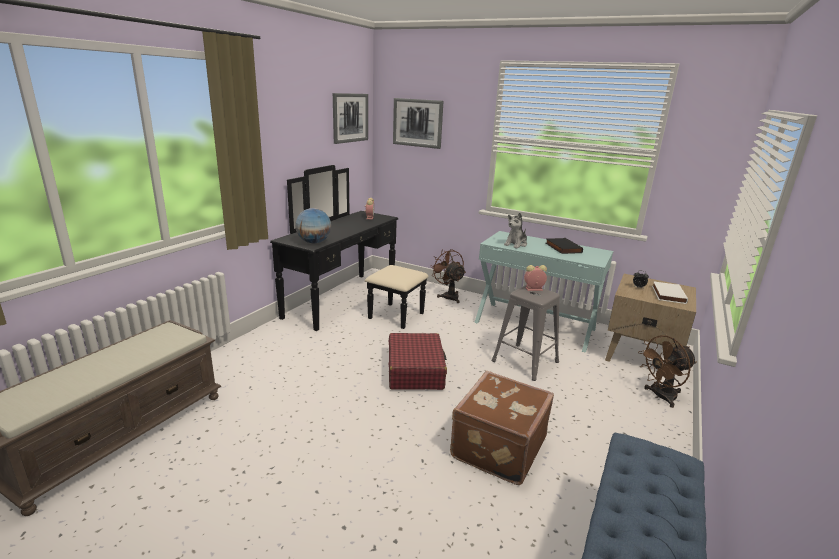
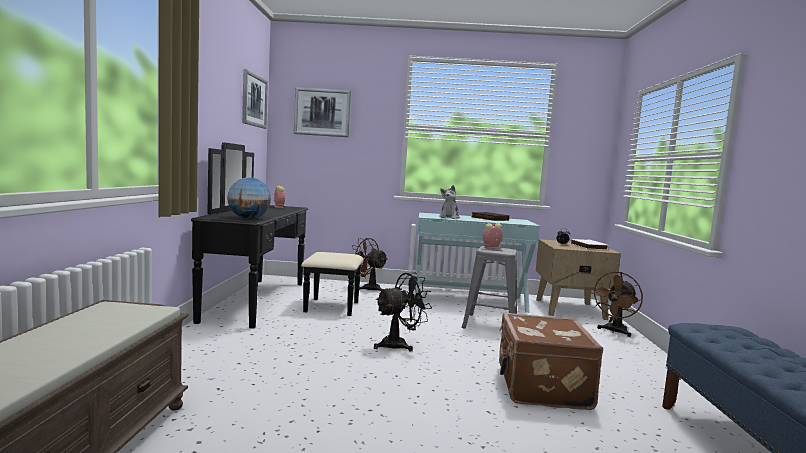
camera: 25 degrees left, 15 degrees down
red suitcase [389,333,447,390] -> black fan [374,273,432,351]

